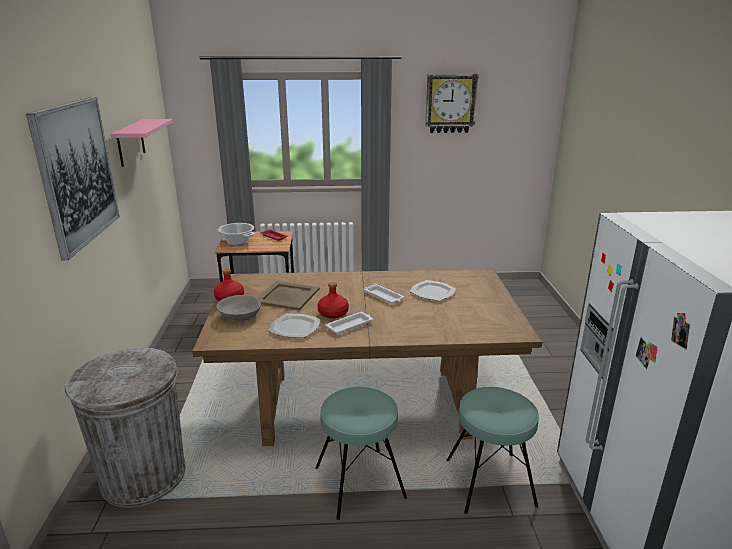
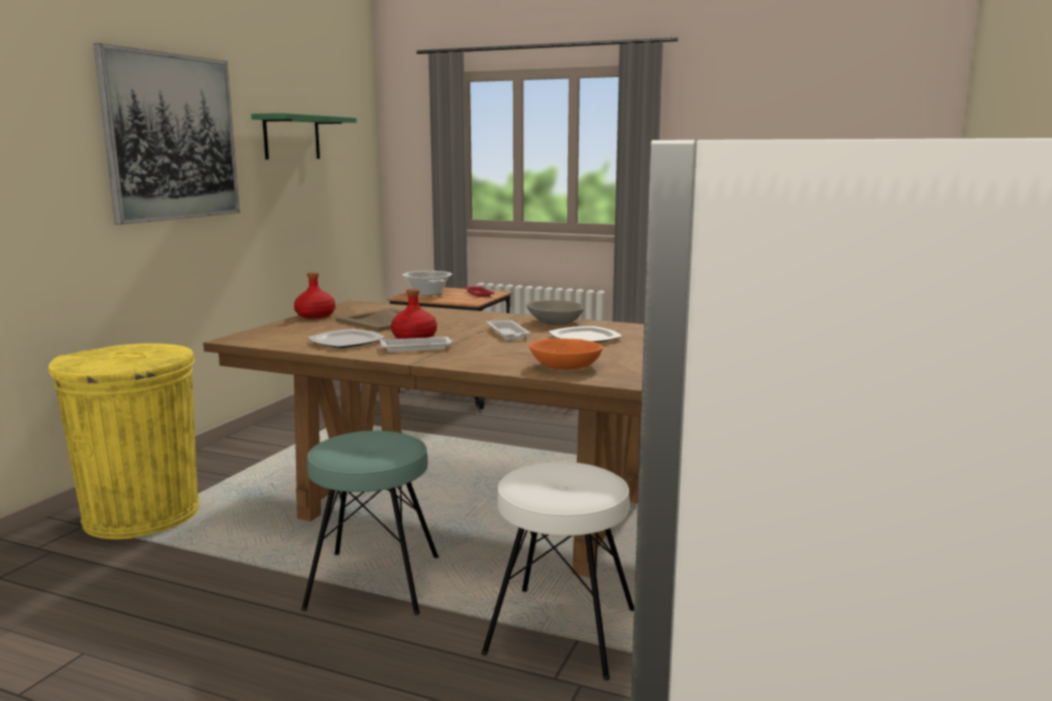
camera: 25 degrees right, 10 degrees down
grey trash can [65,348,186,508] -> yellow trash can [48,343,199,539]
pink shelf [111,119,173,167] -> green shelf [251,113,357,160]
grey bowl [216,295,261,321] -> grey bowl moved to [526,300,584,325]
wall clock [425,74,479,133] -> none
turquoise stool [446,387,539,514] -> white stool [481,462,634,681]
none -> orange bowl [529,339,603,370]

